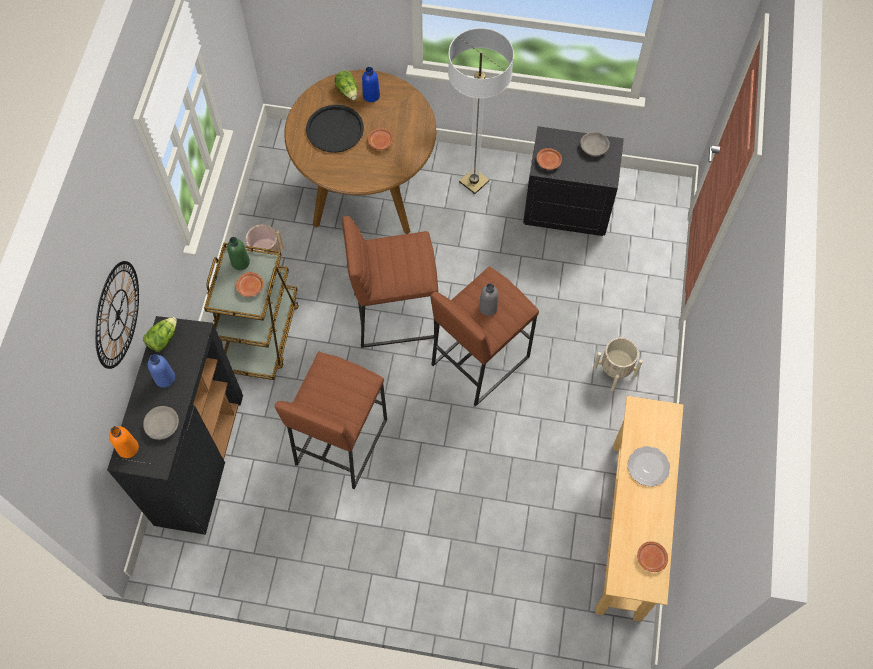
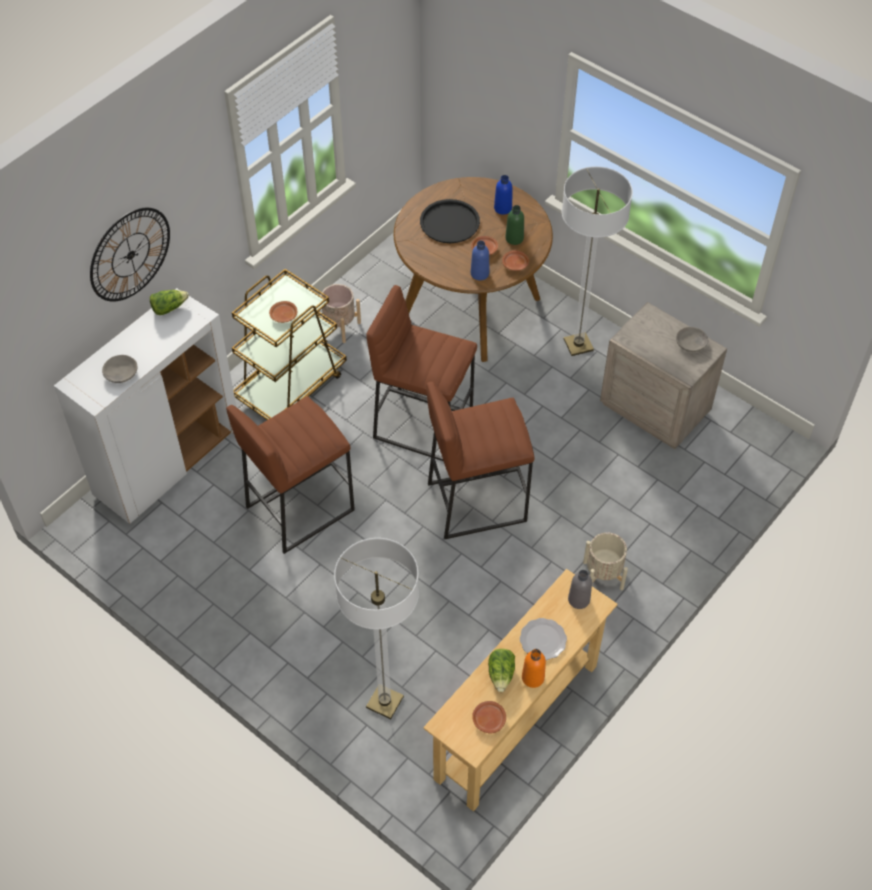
camera: 30 degrees right, 10 degrees down
black cabinet [107,316,243,535] -> white cabinet [54,288,237,524]
orange bottle [109,426,139,458] -> orange bottle moved to [522,649,546,688]
blue bottle [148,354,175,388] -> blue bottle moved to [471,241,489,280]
green bottle [227,237,250,270] -> green bottle moved to [505,205,524,245]
lettuce [335,70,358,100] -> lettuce moved to [488,649,515,692]
grey bottle [479,283,498,316] -> grey bottle moved to [568,570,592,609]
black nightstand [523,126,624,236] -> beige nightstand [600,302,727,449]
brown plate [536,148,562,170] -> brown plate moved to [502,250,529,271]
none -> floor lamp [334,538,419,719]

